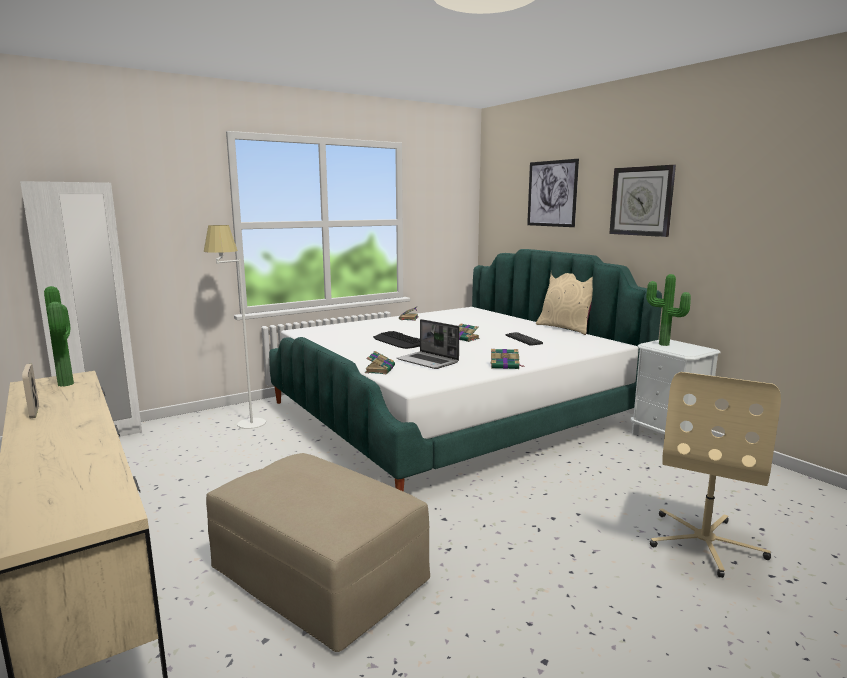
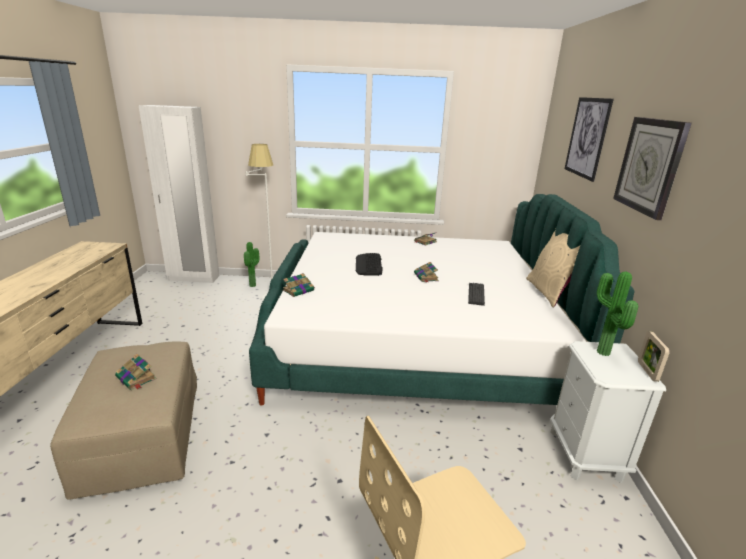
camera: 35 degrees right, 10 degrees up
picture frame [22,364,39,419] -> picture frame moved to [638,331,670,382]
potted plant [44,286,74,387] -> potted plant moved to [244,242,260,287]
laptop [397,319,460,369] -> none
book [490,349,524,369] -> book moved to [115,354,157,390]

